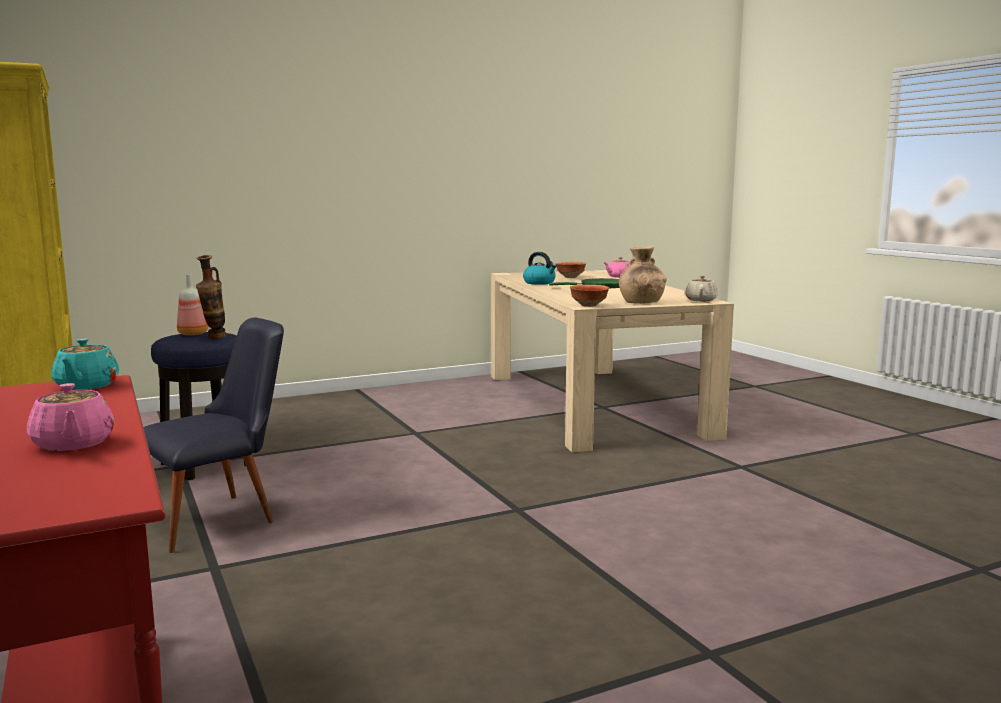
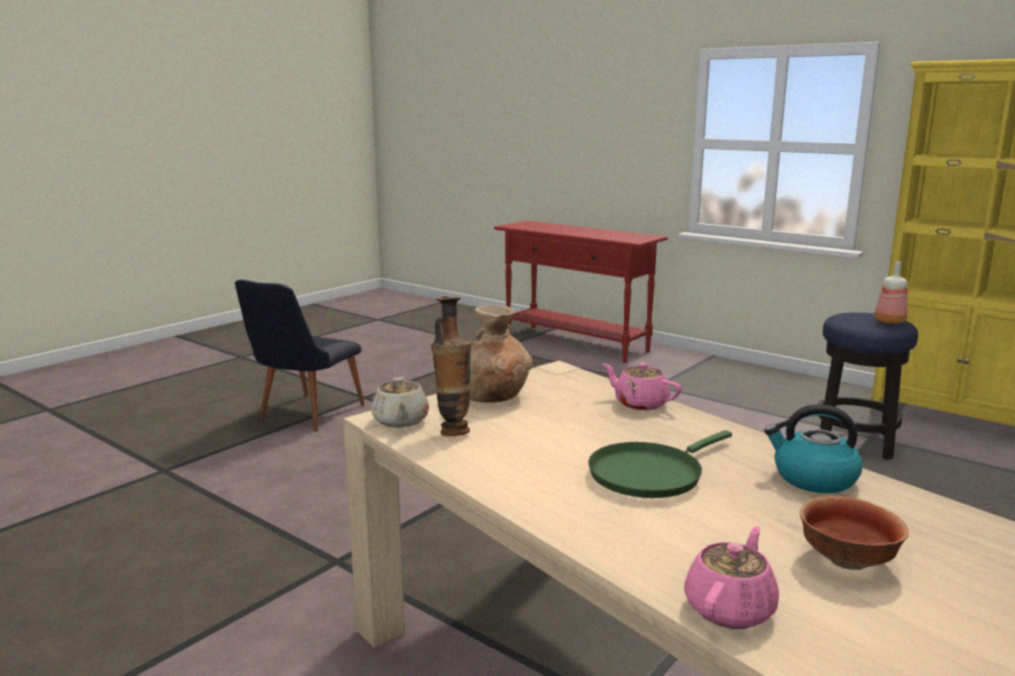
camera: 155 degrees right, 5 degrees up
pink teapot [27,383,115,451] -> pink teapot moved to [602,363,681,410]
turquoise teapot [51,339,119,390] -> none
black chair [143,317,284,553] -> black chair moved to [235,280,365,432]
vase [196,255,227,339] -> vase moved to [431,296,472,436]
bowl [570,285,609,307] -> none

